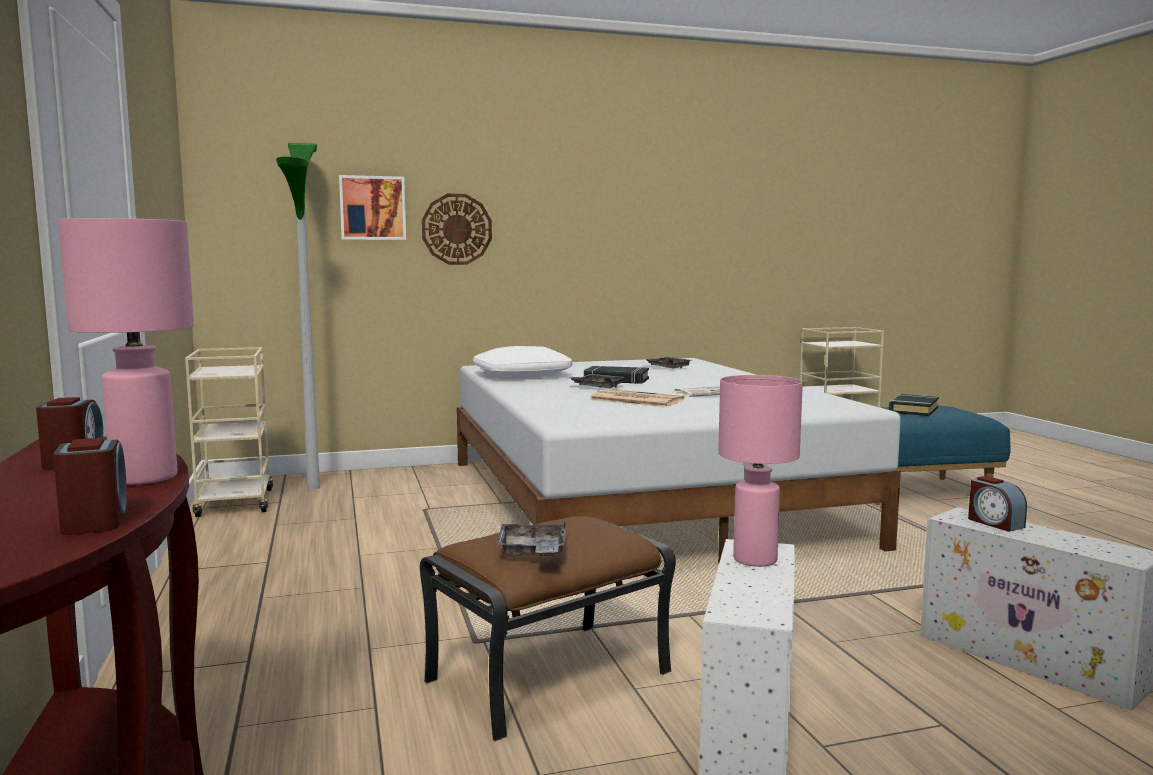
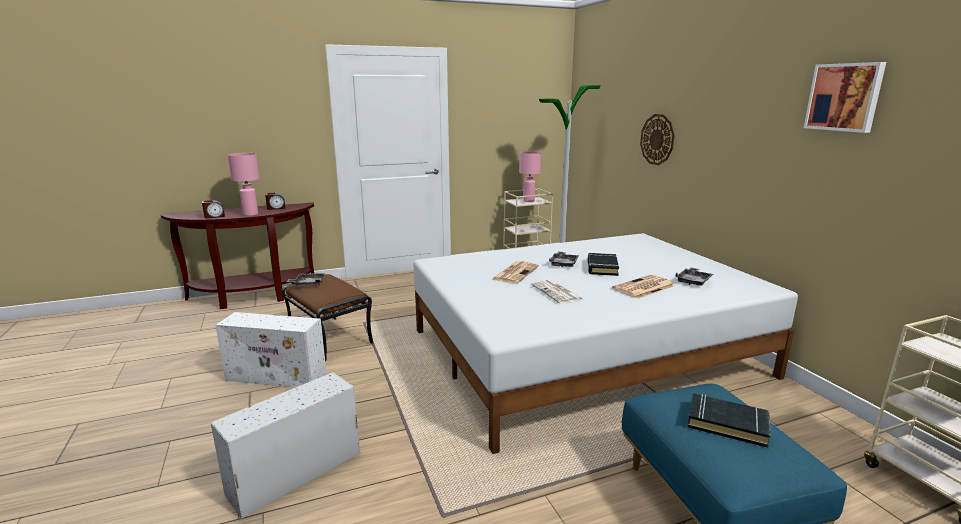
camera: 85 degrees right, 10 degrees up
picture [339,175,406,240] -> picture moved to [804,62,886,133]
white pillow [473,346,572,378] -> none
pink table lamp [718,375,803,567] -> pink table lamp moved to [519,151,541,202]
alarm clock [968,476,1027,532] -> none
none -> newspaper [612,275,675,299]

